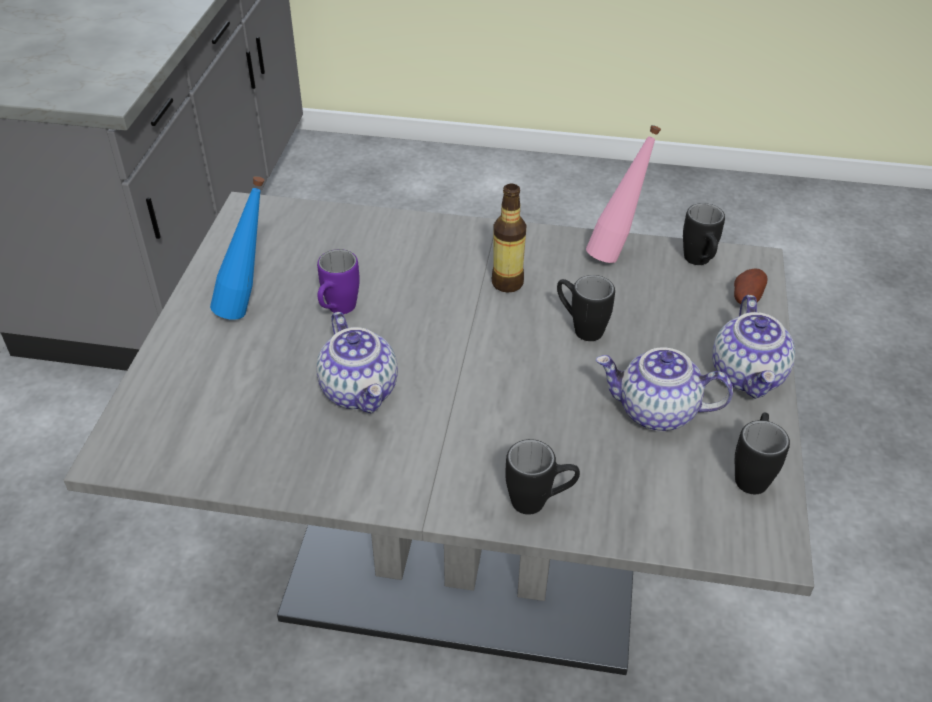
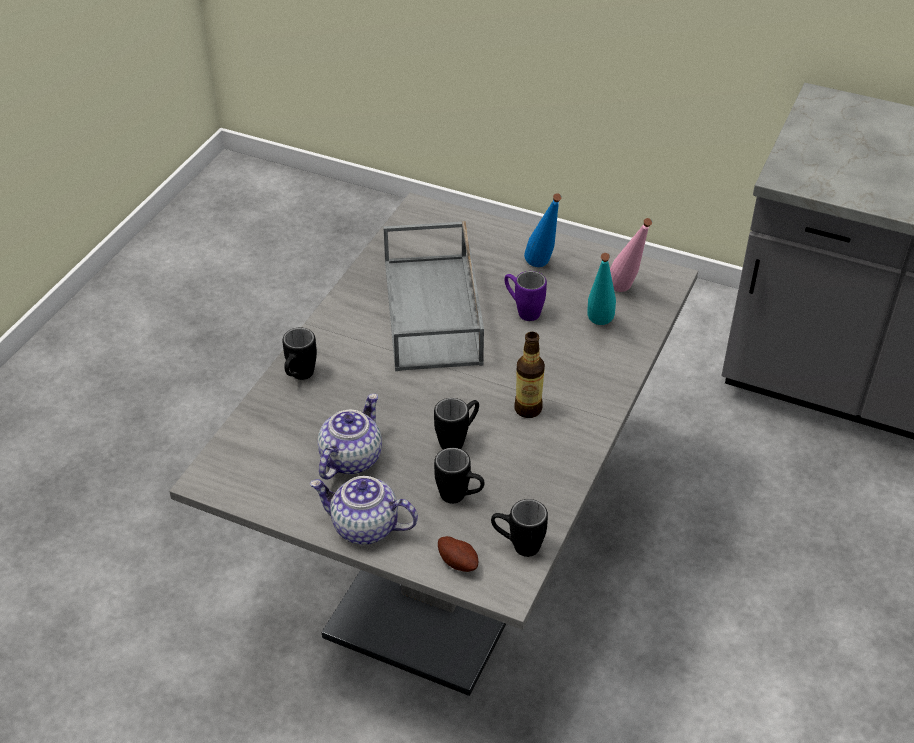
camera: 105 degrees right, 0 degrees up
teapot [316,312,398,414] -> grey tray [383,221,484,371]
pink bottle [586,125,661,263] -> pink bottle moved to [610,218,652,292]
black mug [735,412,790,494] -> black mug moved to [434,447,485,504]
none -> turquoise bottle [587,253,616,325]

